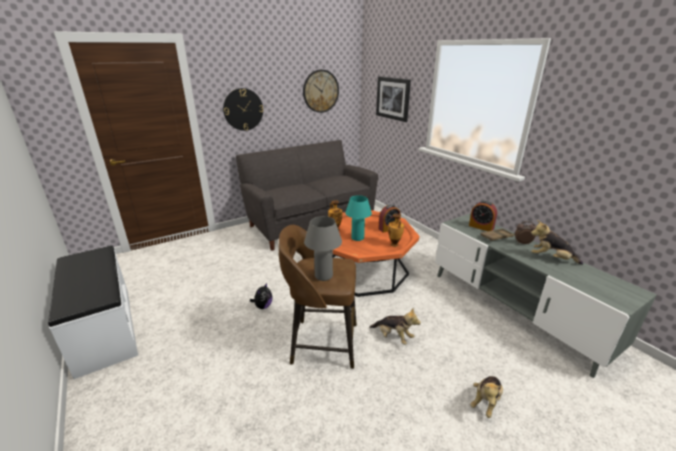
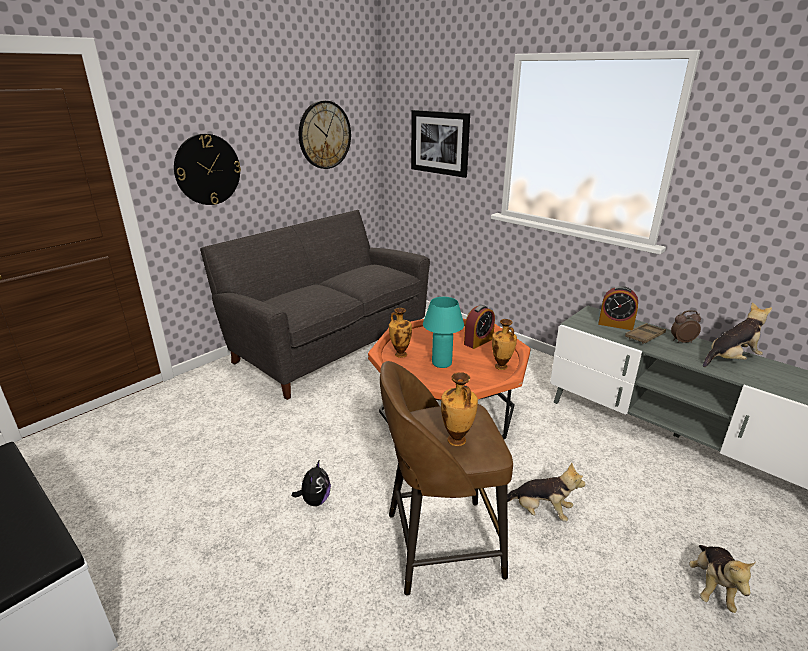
camera: 15 degrees left, 0 degrees up
grey table lamp [304,216,342,281] -> vase [441,372,478,446]
plush toy [531,220,583,265] -> plush toy turned 150 degrees clockwise [703,302,772,367]

